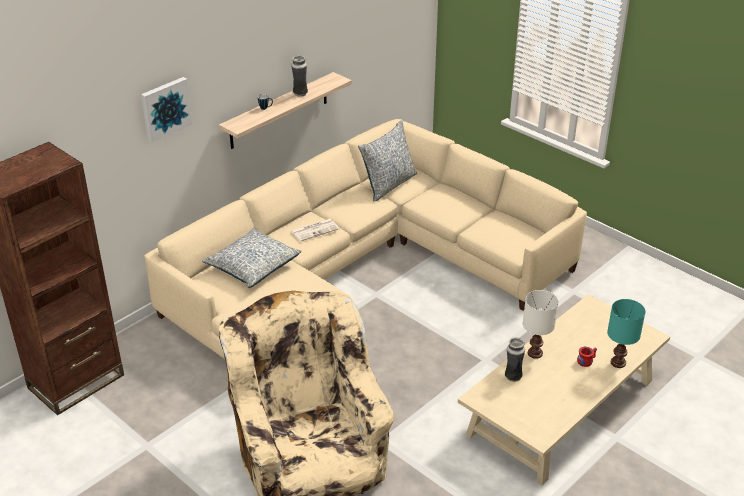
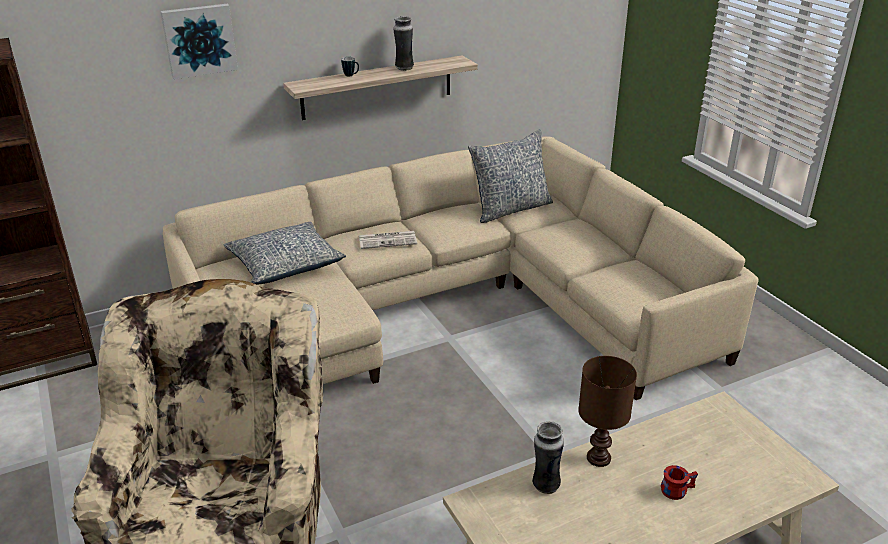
camera: 20 degrees right, 5 degrees down
white table lamp [523,290,558,359] -> brown table lamp [578,356,637,467]
turquoise table lamp [607,299,646,368] -> none

